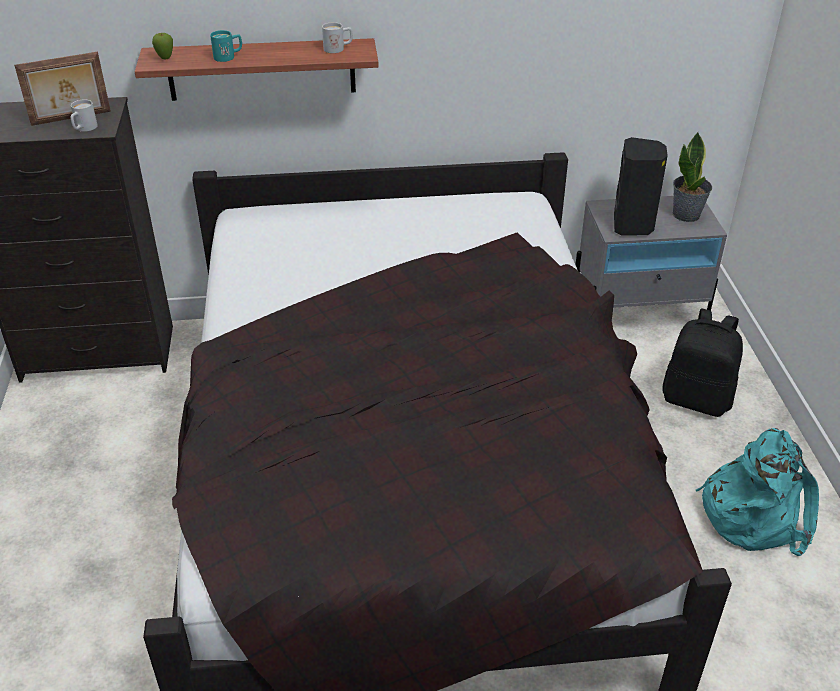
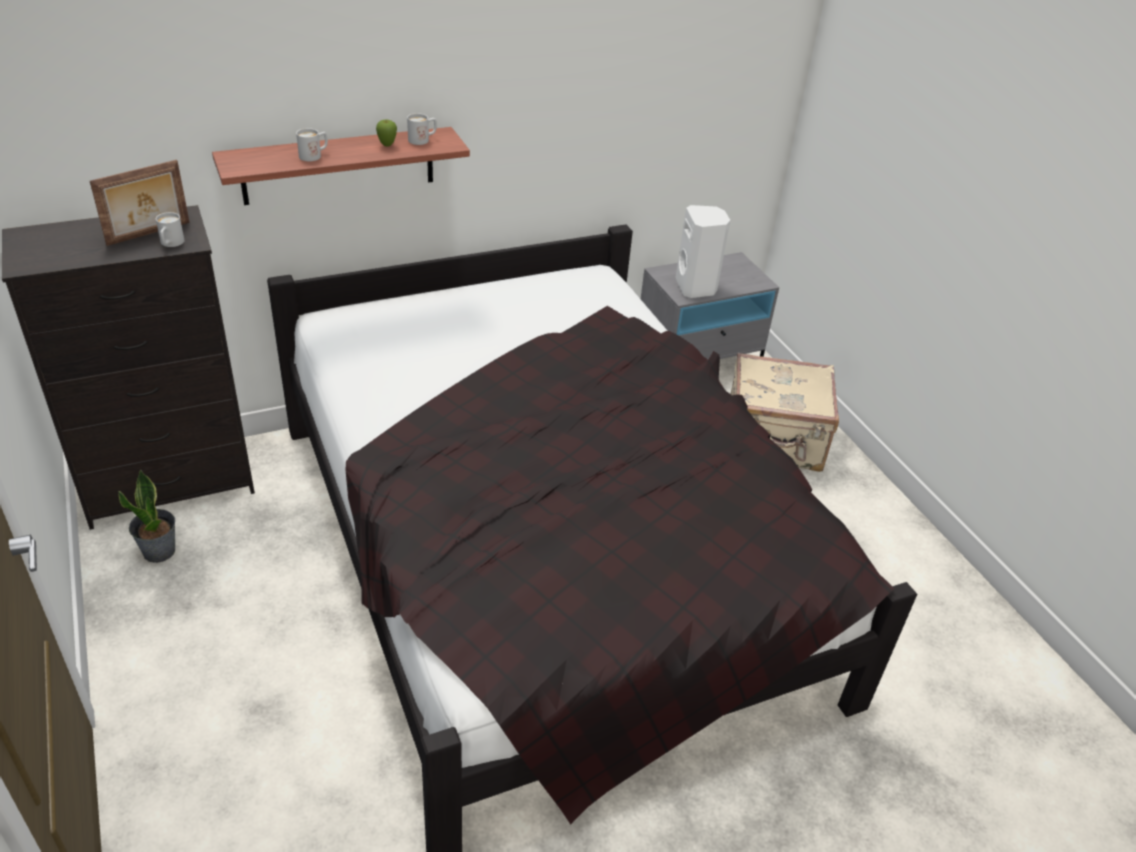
camera: 20 degrees left, 0 degrees up
apple [152,33,173,60] -> apple moved to [376,119,397,146]
turquoise mug [210,30,242,62] -> white mug [296,128,328,161]
black speaker [614,137,668,235] -> white speaker [675,205,730,298]
black backpack [662,309,743,417] -> beige suitcase [730,353,839,472]
potted plant [673,132,712,222] -> potted plant moved to [118,469,175,563]
turquoise backpack [696,428,819,556] -> none

